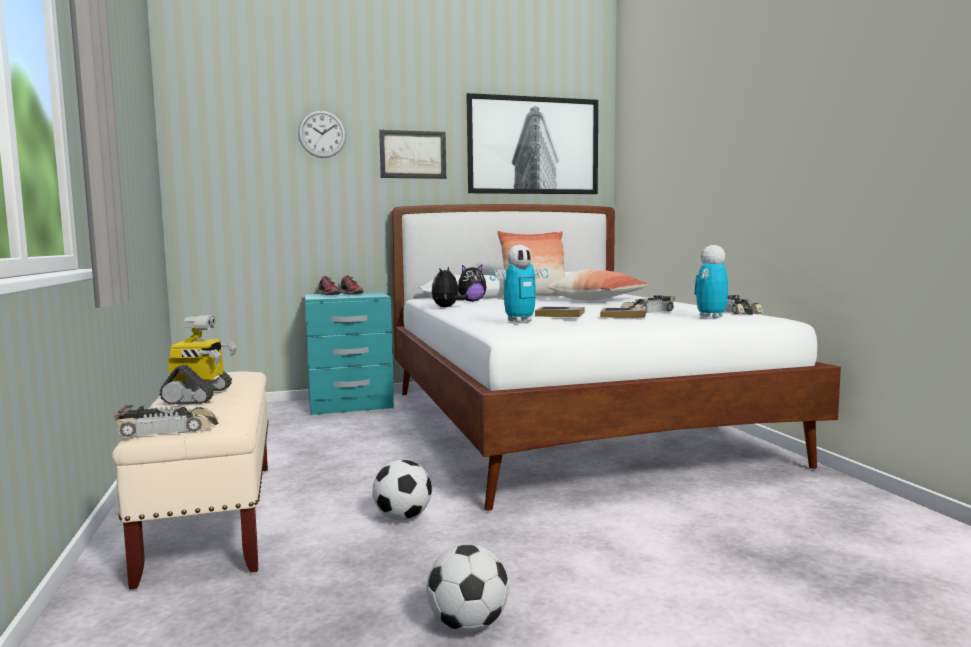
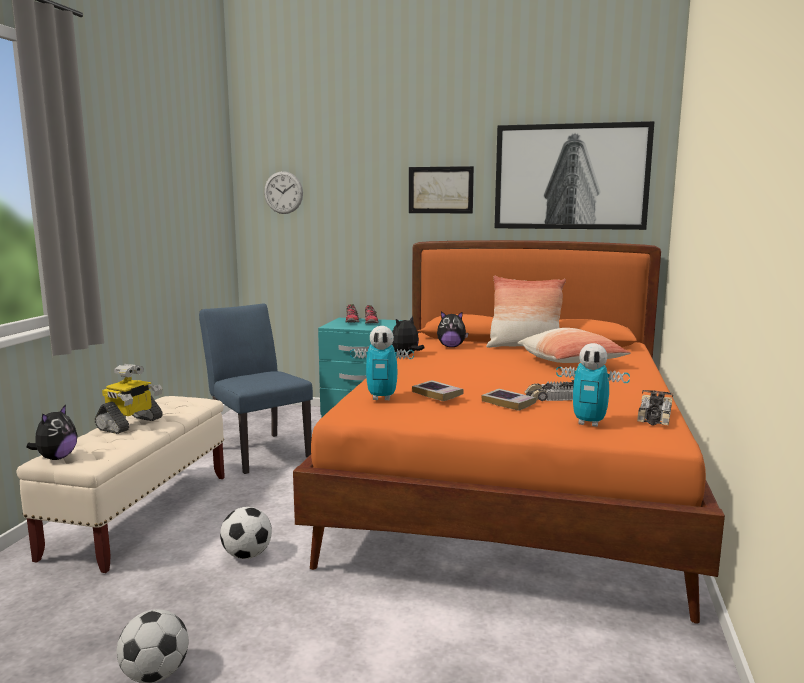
camera: 30 degrees right, 5 degrees up
toy car [114,405,219,437] -> plush toy [26,404,78,460]
wall clock [298,110,346,158] -> wall clock moved to [264,171,303,214]
white bed [390,204,841,511] -> orange bed [293,240,725,624]
toy robot [694,245,728,319] -> toy robot turned 135 degrees counterclockwise [556,343,630,427]
none -> blue chair [199,304,313,474]

